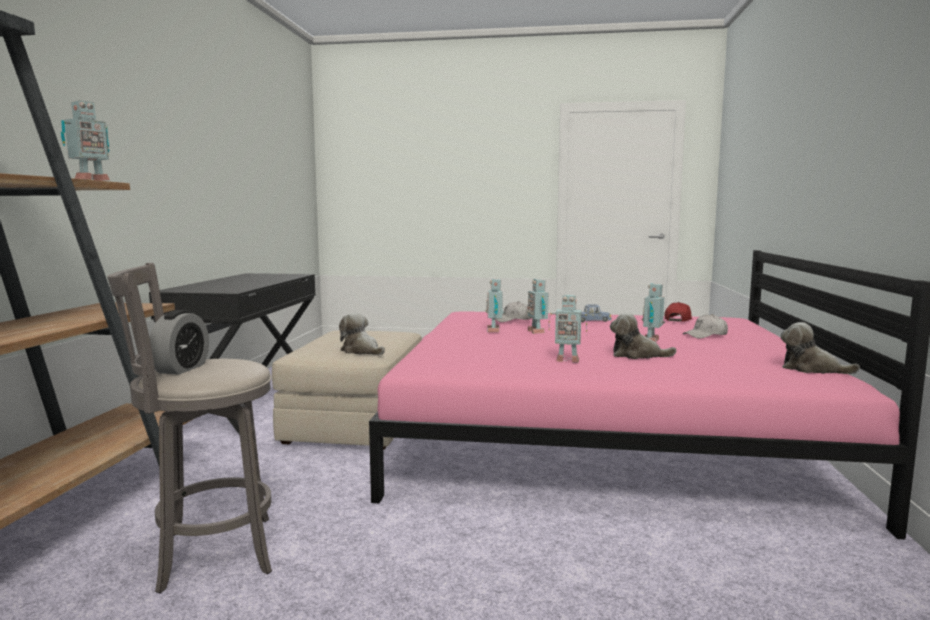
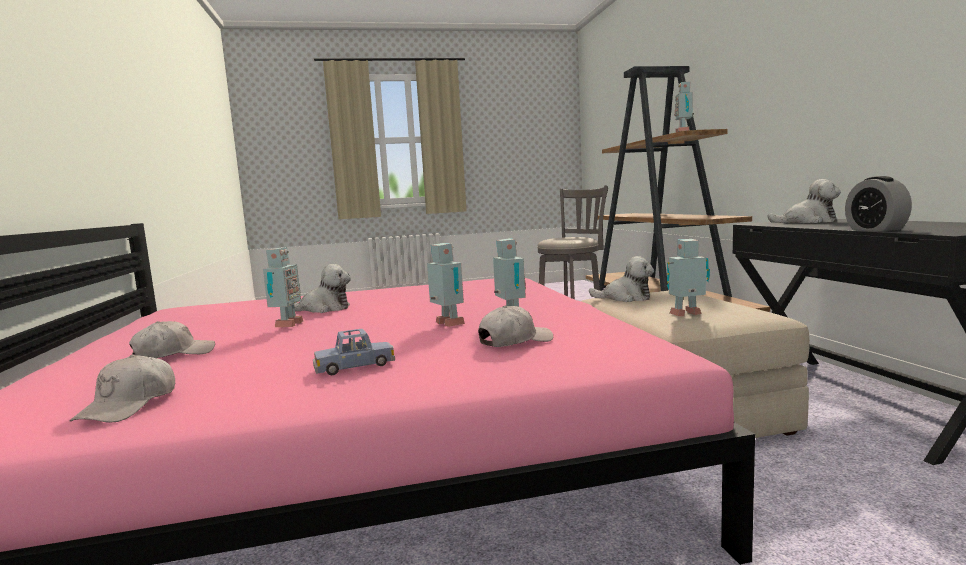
camera: 160 degrees right, 0 degrees up
alarm clock [150,310,209,375] -> alarm clock moved to [845,176,912,231]
toy robot [549,295,587,363] -> toy robot moved to [667,239,710,316]
red cap [665,302,693,322] -> white cap [70,355,175,422]
plush toy [781,322,860,374] -> plush toy moved to [767,179,841,223]

